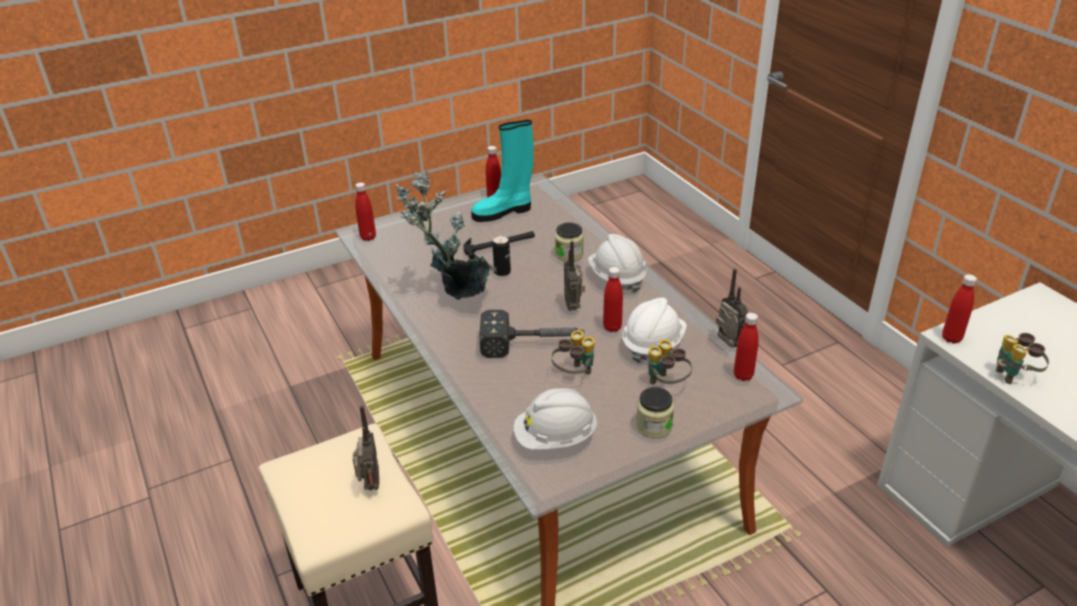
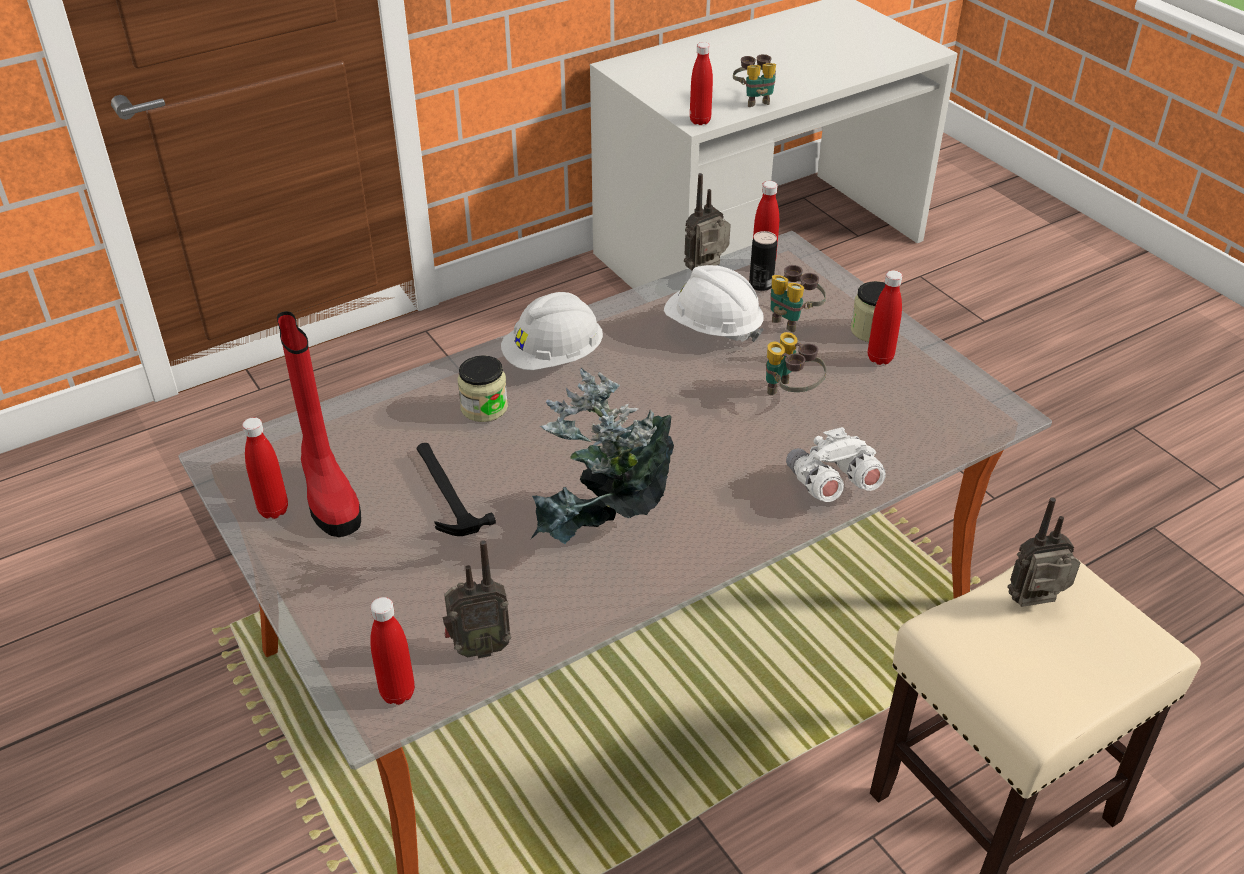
camera: 95 degrees left, 5 degrees up
turquoise boot [471,120,534,222] -> red boot [277,311,361,537]
hammer [480,310,585,358] -> none
can [492,235,511,276] -> can moved to [749,231,777,291]
white hard hat [514,388,597,450] -> none
radio [564,241,585,311] -> radio moved to [443,540,511,658]
red bottle [603,267,623,332] -> red bottle moved to [868,270,902,365]
none -> white binoculars [786,427,886,502]

